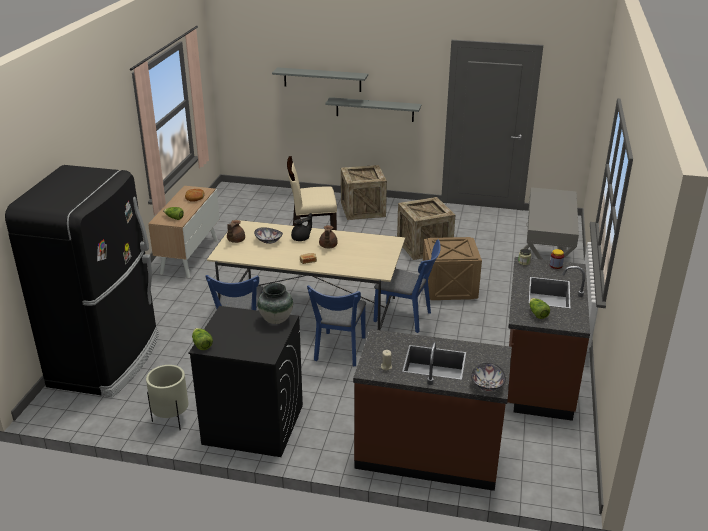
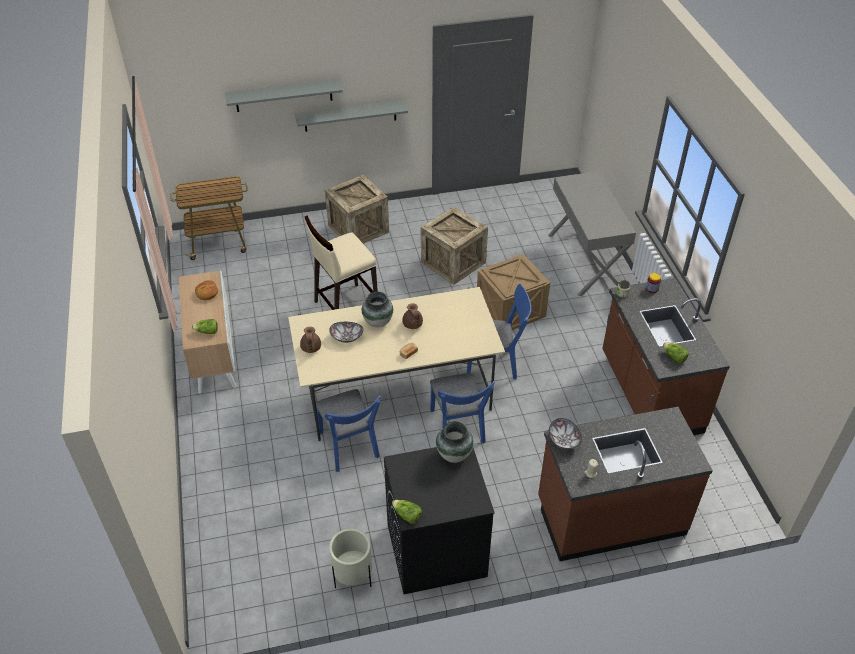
camera: 25 degrees left, 15 degrees up
black fridge [5,165,159,397] -> none
black teapot [291,213,312,241] -> vase [362,292,393,328]
bowl [471,363,506,392] -> bowl moved to [549,418,582,449]
none -> cart [170,176,248,260]

